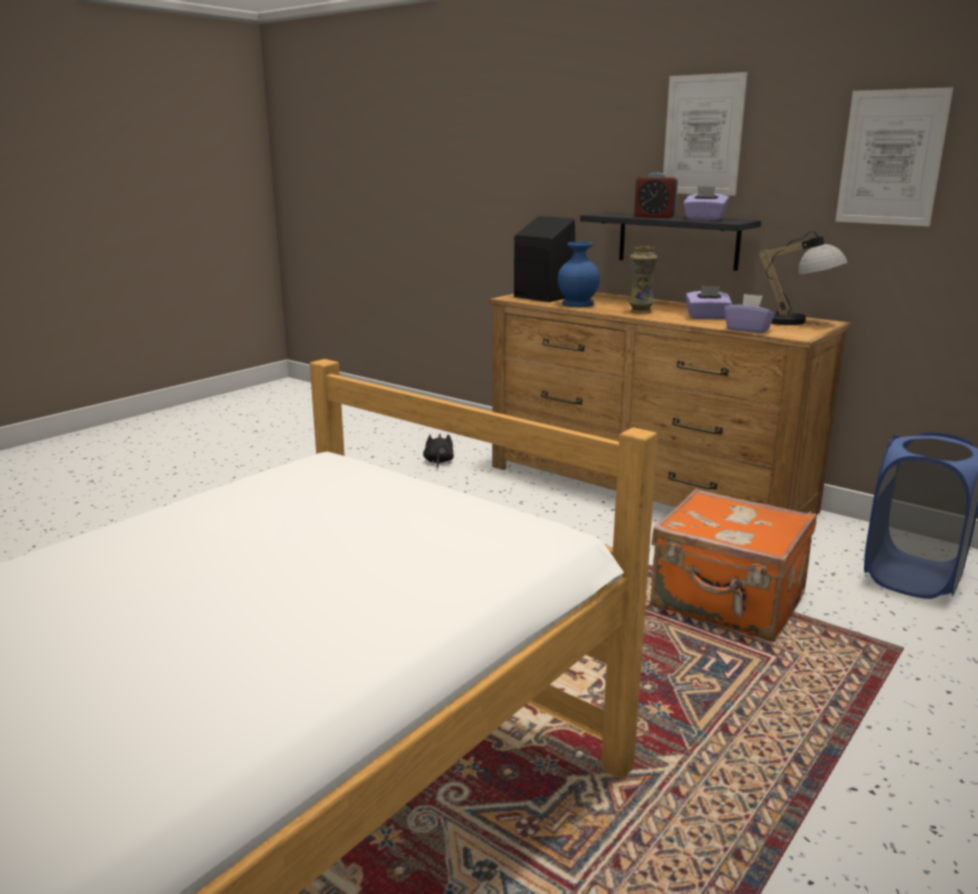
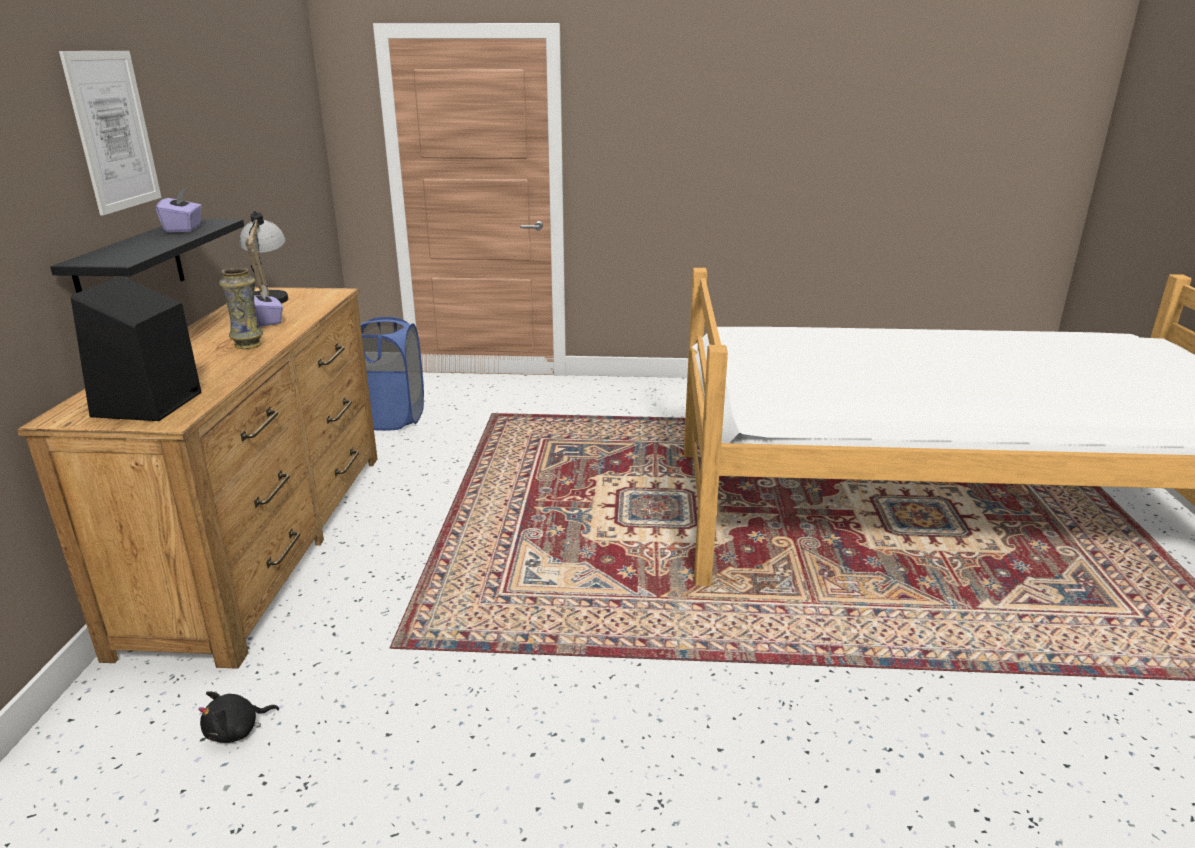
camera: 125 degrees left, 5 degrees up
blue vase [558,242,600,307] -> none
alarm clock [634,173,678,218] -> none
orange suitcase [650,489,816,642] -> none
purple tissue box [724,294,775,333] -> none
picture [835,87,954,226] -> none

